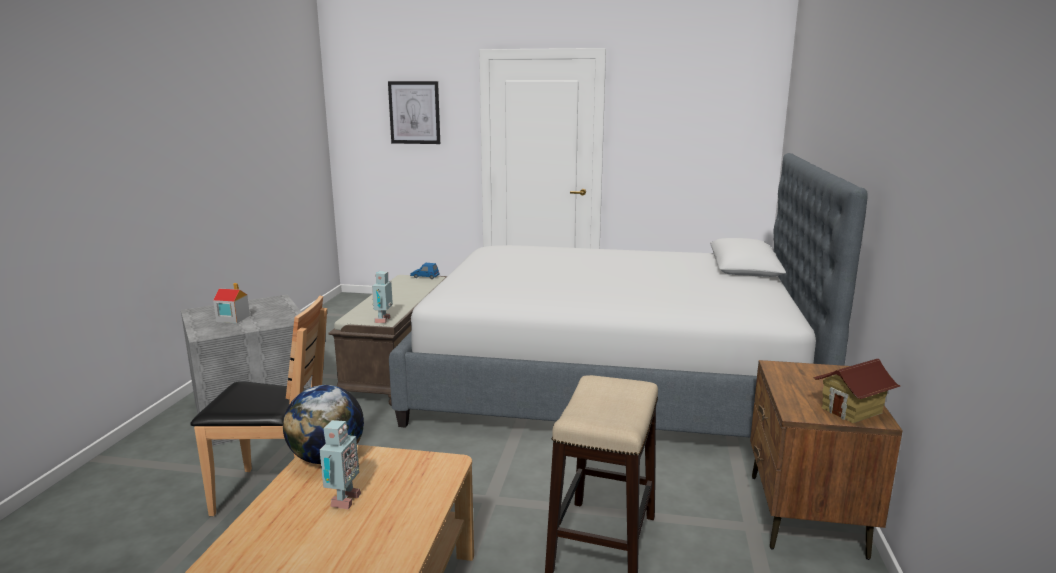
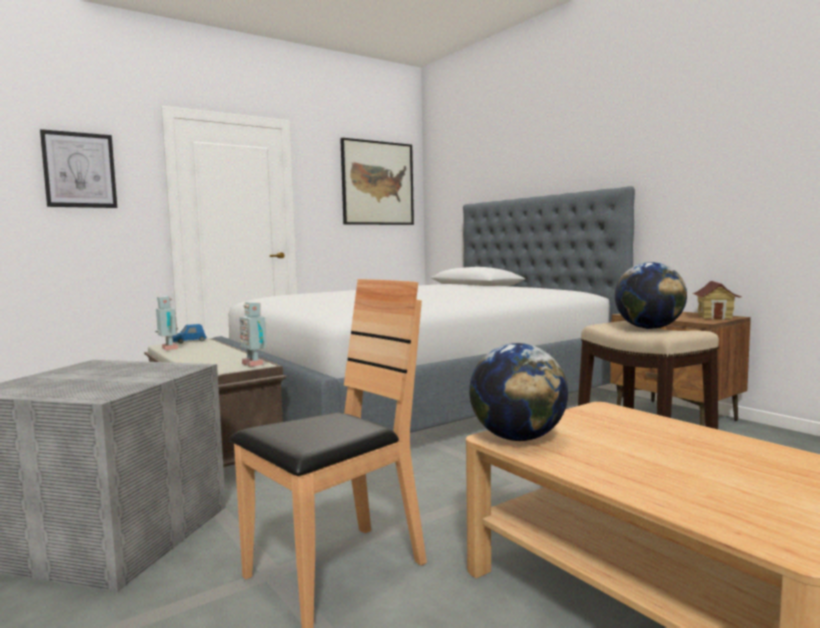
camera: 45 degrees left, 10 degrees down
toy house [213,283,250,323] -> none
toy robot [320,420,361,509] -> toy robot moved to [155,296,178,350]
none -> picture [340,138,414,225]
none -> globe [615,262,687,329]

